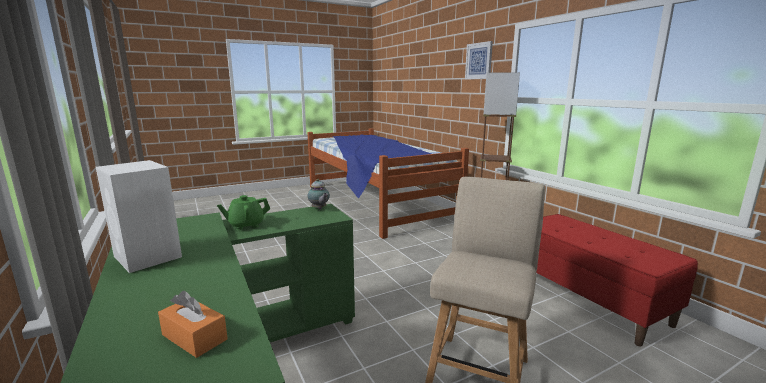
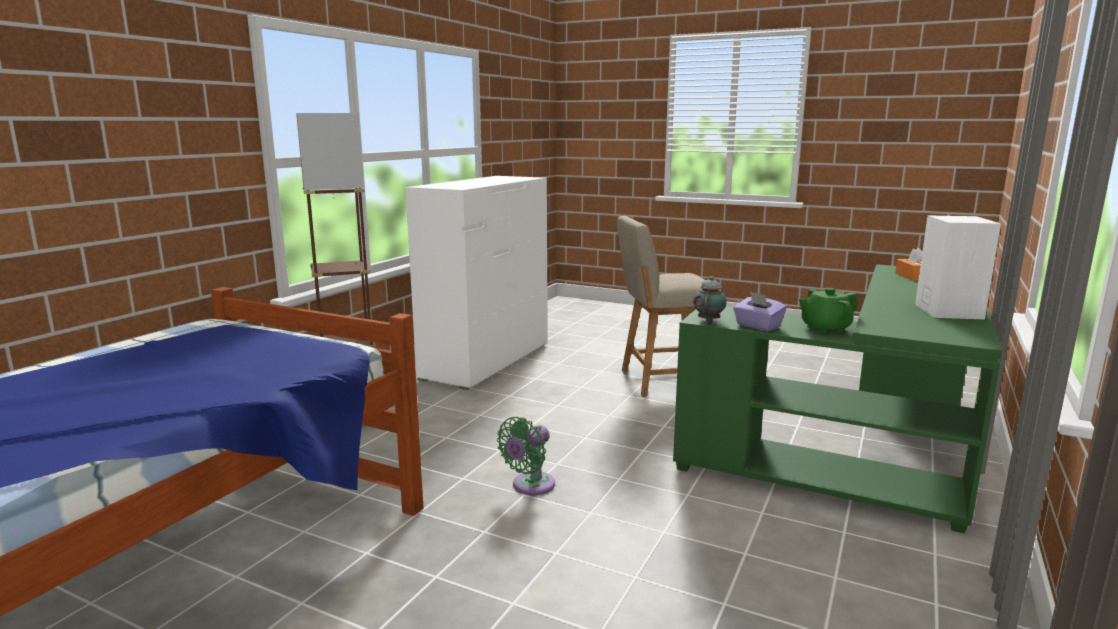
camera: 125 degrees left, 0 degrees up
green teapot [217,195,270,230] -> green teapot turned 135 degrees clockwise [799,288,858,334]
picture [465,41,493,79] -> none
red bench [536,214,698,347] -> white dresser [405,176,548,390]
none -> green fan [497,417,555,495]
none -> purple tissue box [733,292,787,331]

